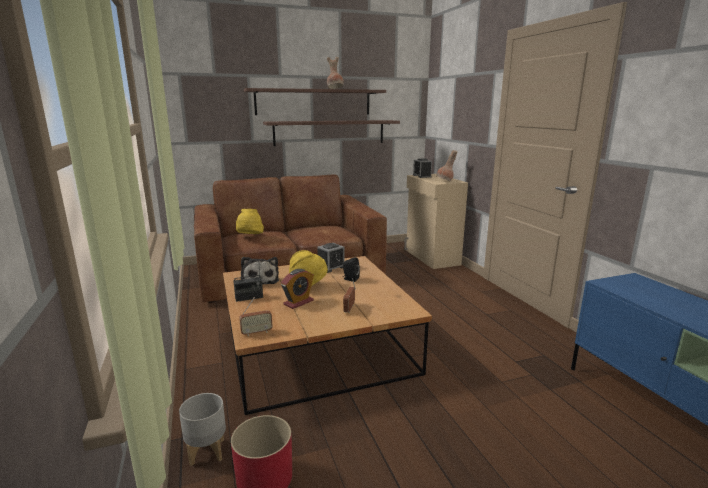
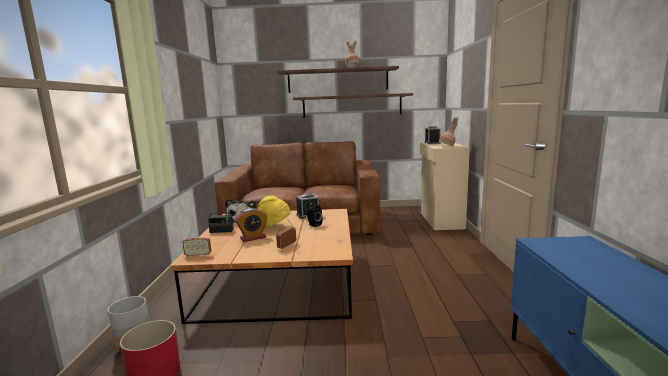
camera: 20 degrees right, 5 degrees down
yellow hat [236,209,264,234] -> none

